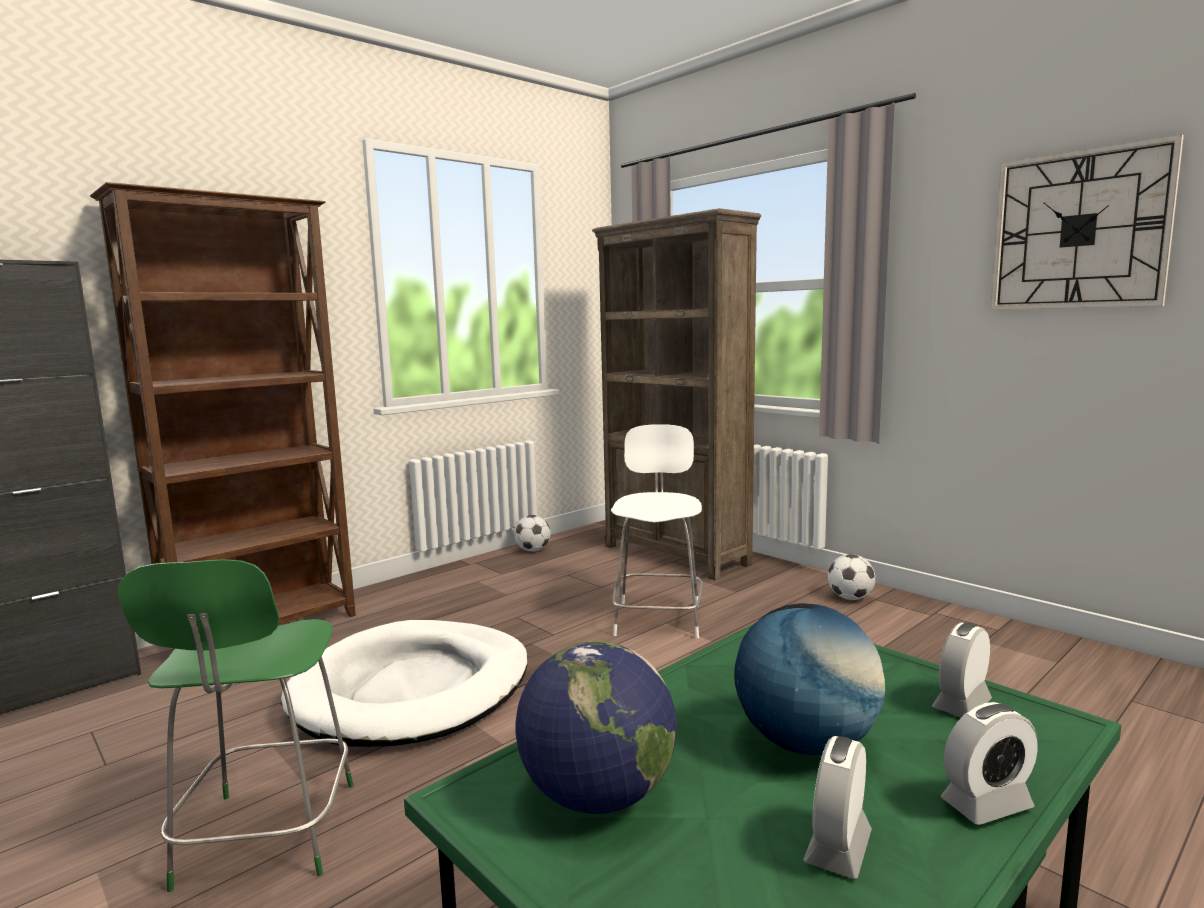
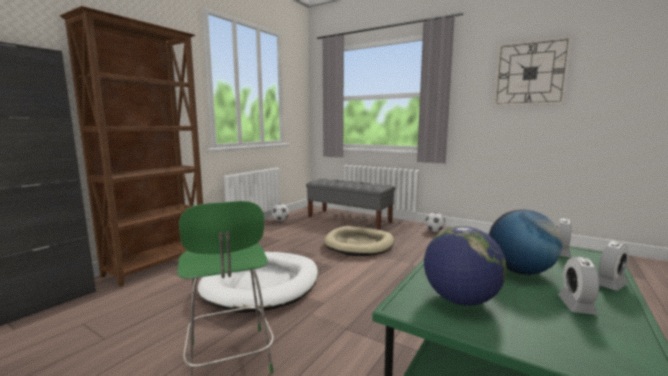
camera: 15 degrees left, 0 degrees up
brown bookcase [592,208,761,580] -> grey bench [306,179,395,230]
white chair [611,424,703,639] -> beige dog bed [324,226,394,256]

